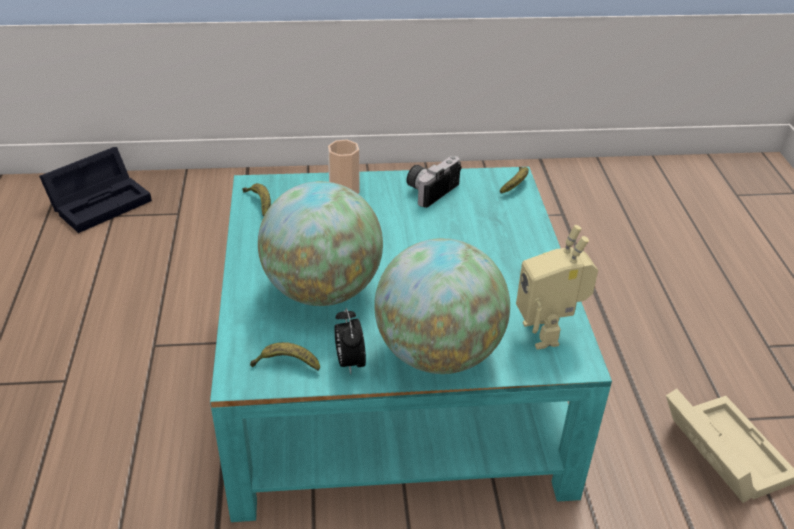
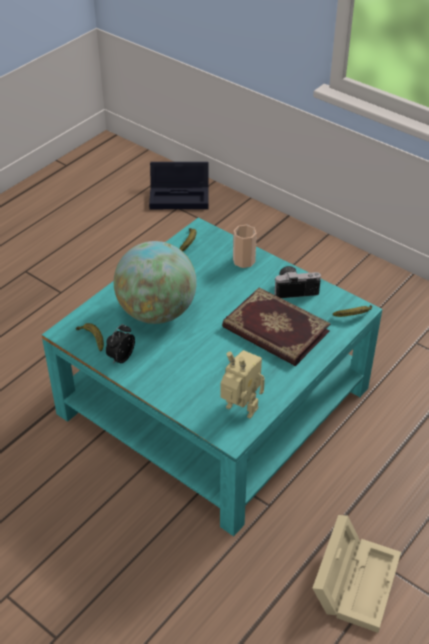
camera: 45 degrees right, 5 degrees up
globe [374,238,510,374] -> none
toy robot [516,225,598,350] -> toy robot turned 90 degrees clockwise [221,350,265,419]
none -> book [222,287,331,366]

